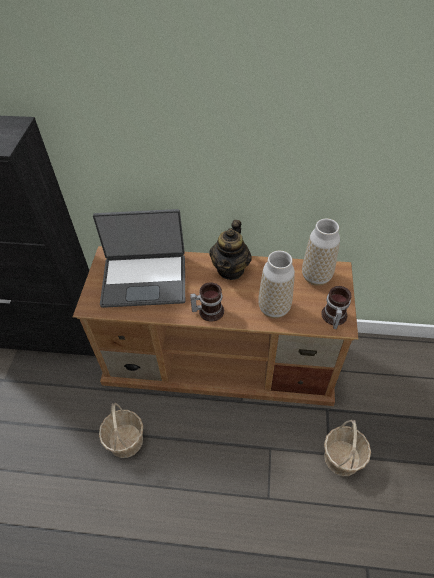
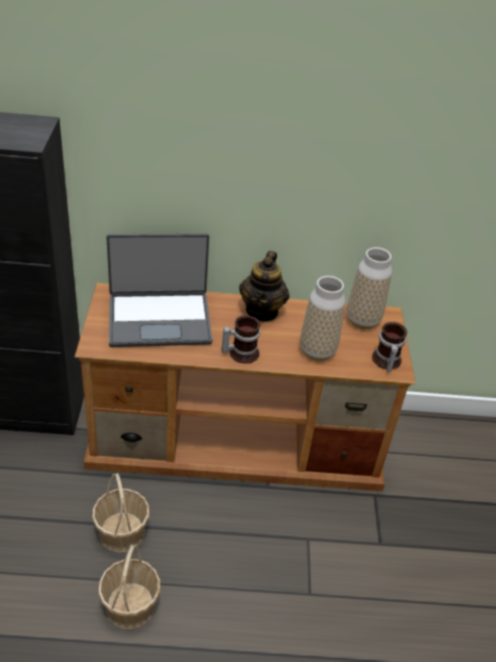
camera: 10 degrees left, 10 degrees down
basket [324,420,371,476] -> basket moved to [98,544,160,629]

